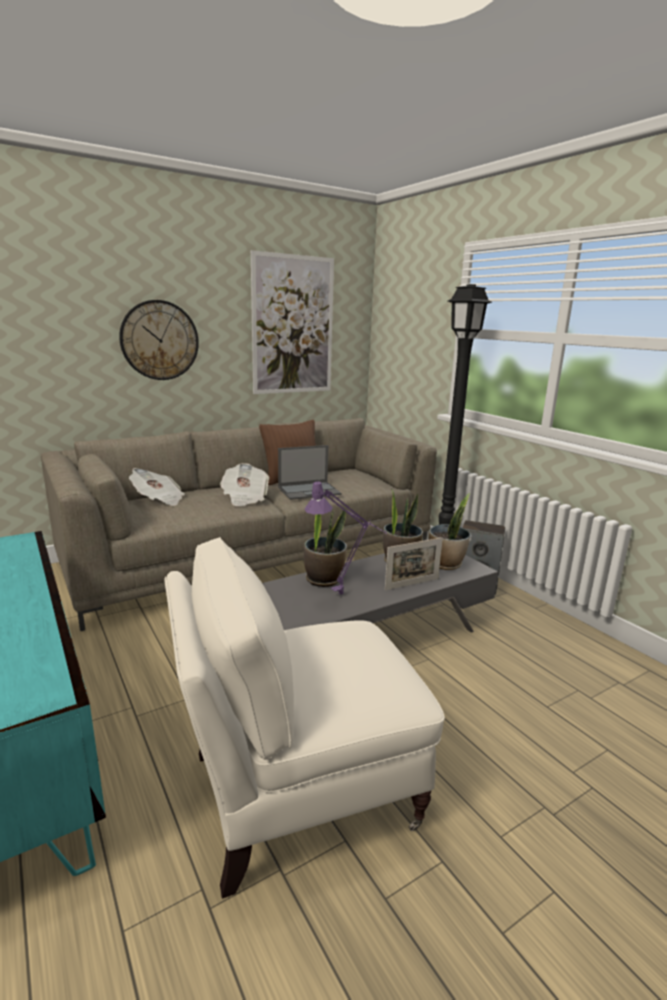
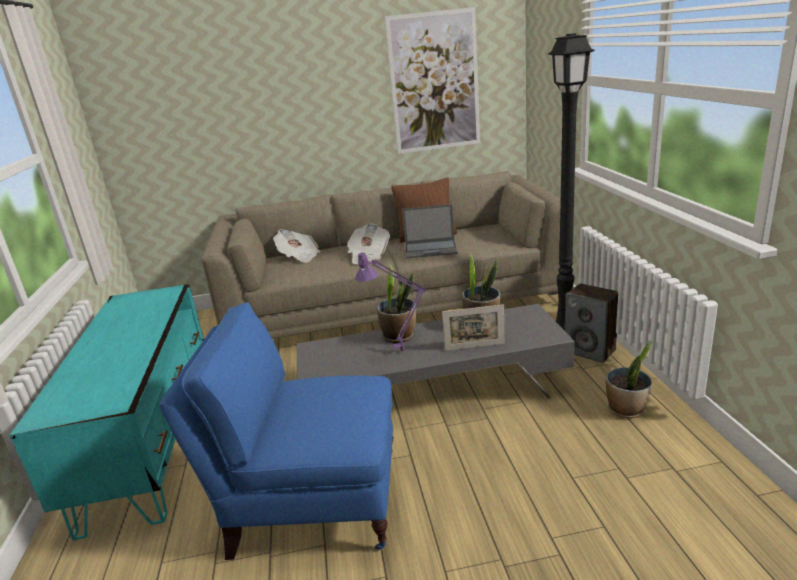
camera: 25 degrees right, 5 degrees up
wall clock [119,300,199,380] -> none
beige armchair [165,537,445,899] -> blue armchair [160,302,393,560]
potted plant [429,493,470,570] -> potted plant moved to [606,341,653,418]

